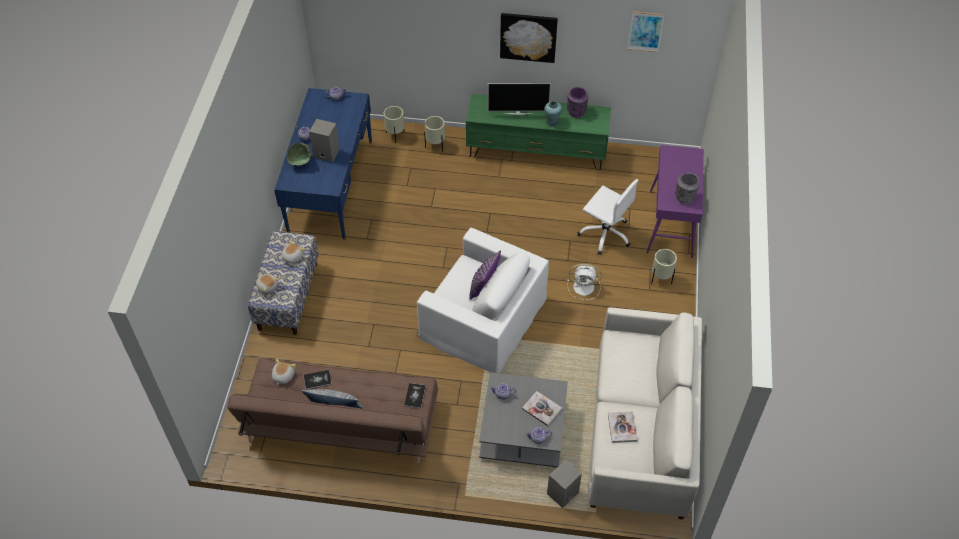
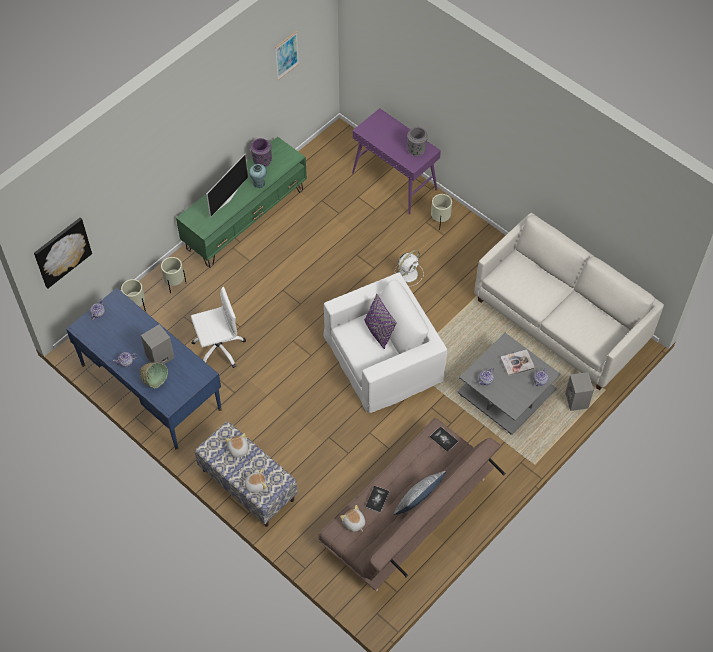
camera: 55 degrees left, 5 degrees up
picture [500,13,558,63] -> picture moved to [34,218,92,288]
white office chair [577,179,639,255] -> white office chair moved to [191,287,246,368]
book [608,411,638,443] -> none

